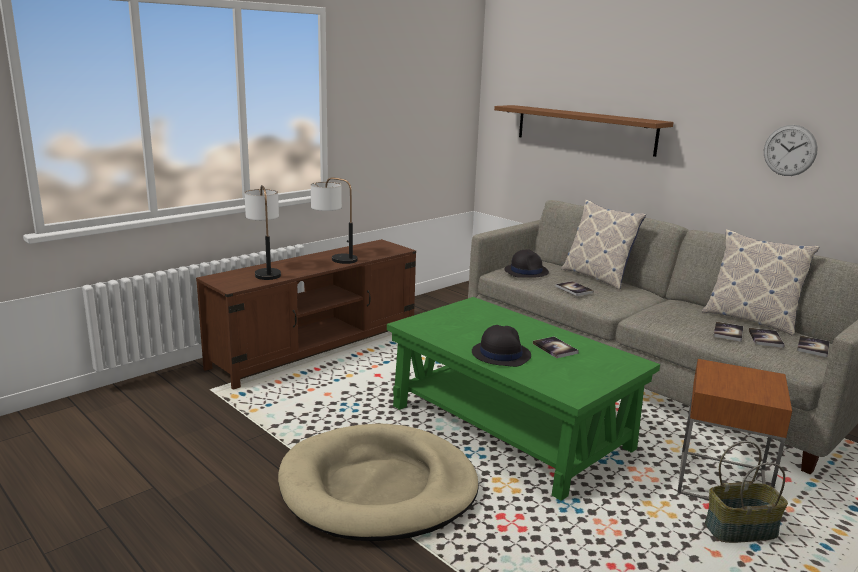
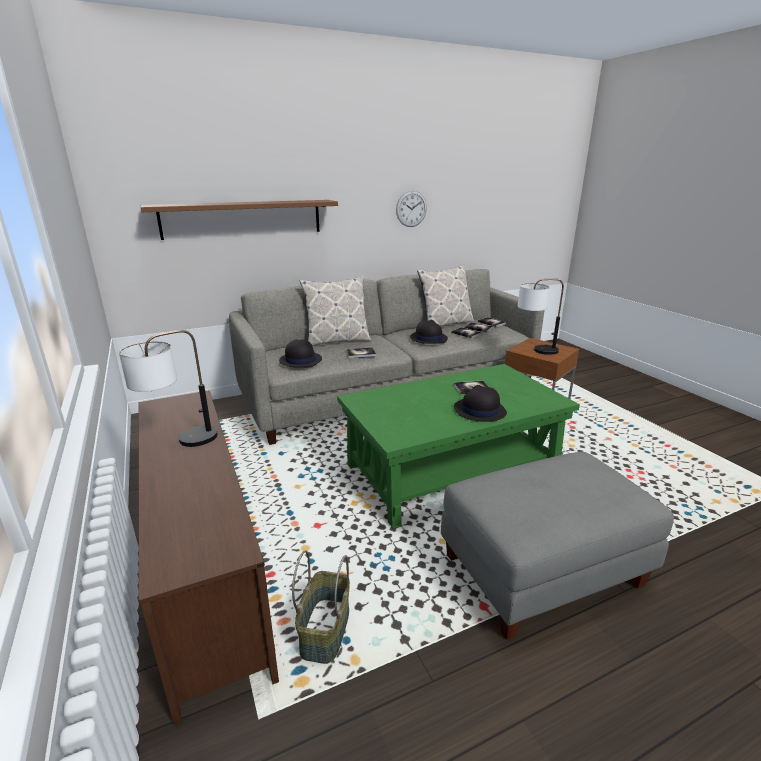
camera: 70 degrees left, 5 degrees up
table lamp [244,185,281,280] -> table lamp moved to [518,278,564,355]
beige dog bed [278,423,479,541] -> grey ottoman [441,452,674,640]
basket [705,441,788,543] -> basket moved to [292,550,350,664]
none -> black hat [410,320,448,344]

